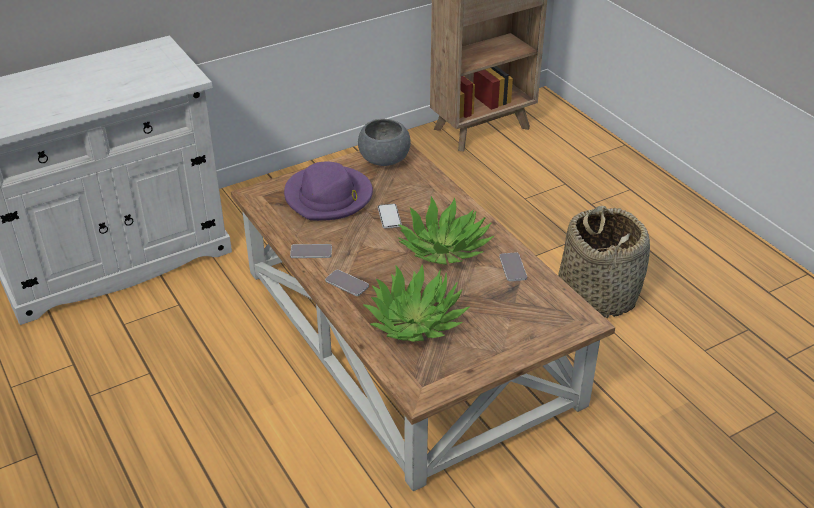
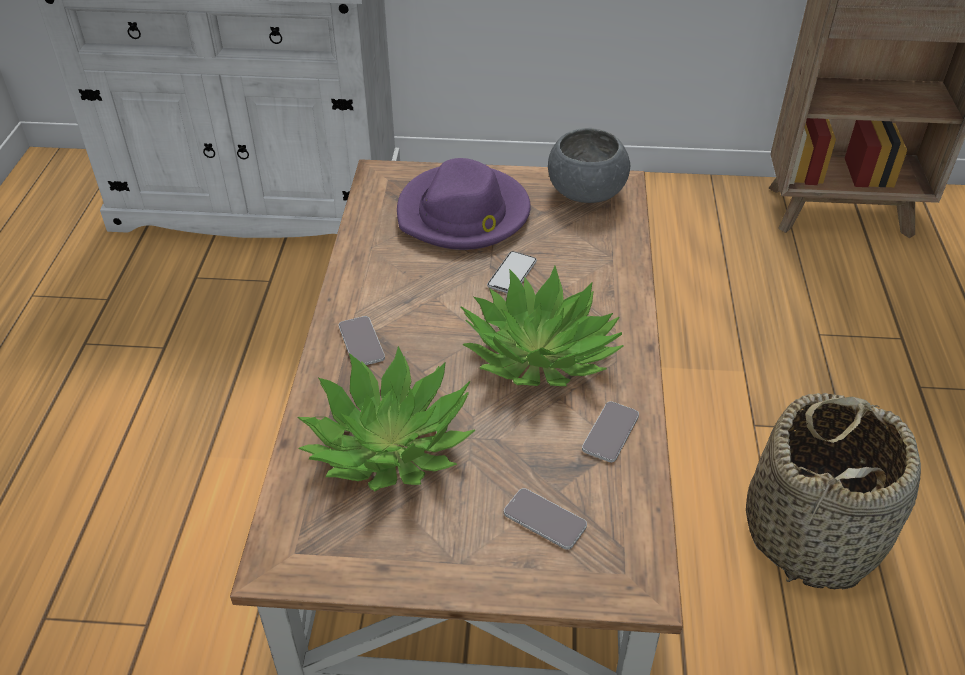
camera: 35 degrees right, 5 degrees up
phone [290,244,332,258] -> phone moved to [504,488,587,550]

